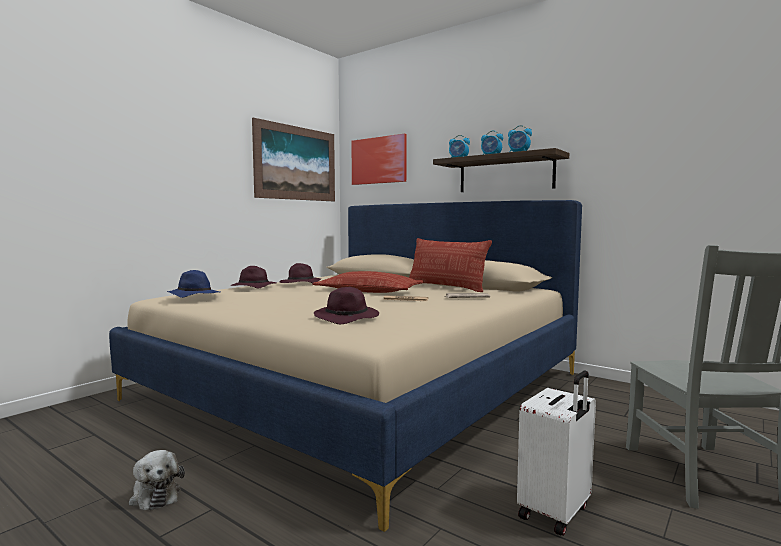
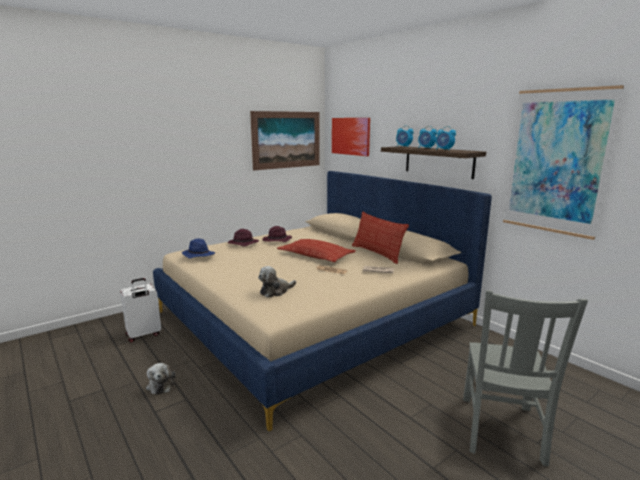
camera: 15 degrees right, 10 degrees up
purple hat [314,287,379,324] -> plush toy [258,266,296,298]
white suitcase [517,371,596,536] -> white suitcase moved to [120,278,161,343]
none -> picture [503,85,624,240]

